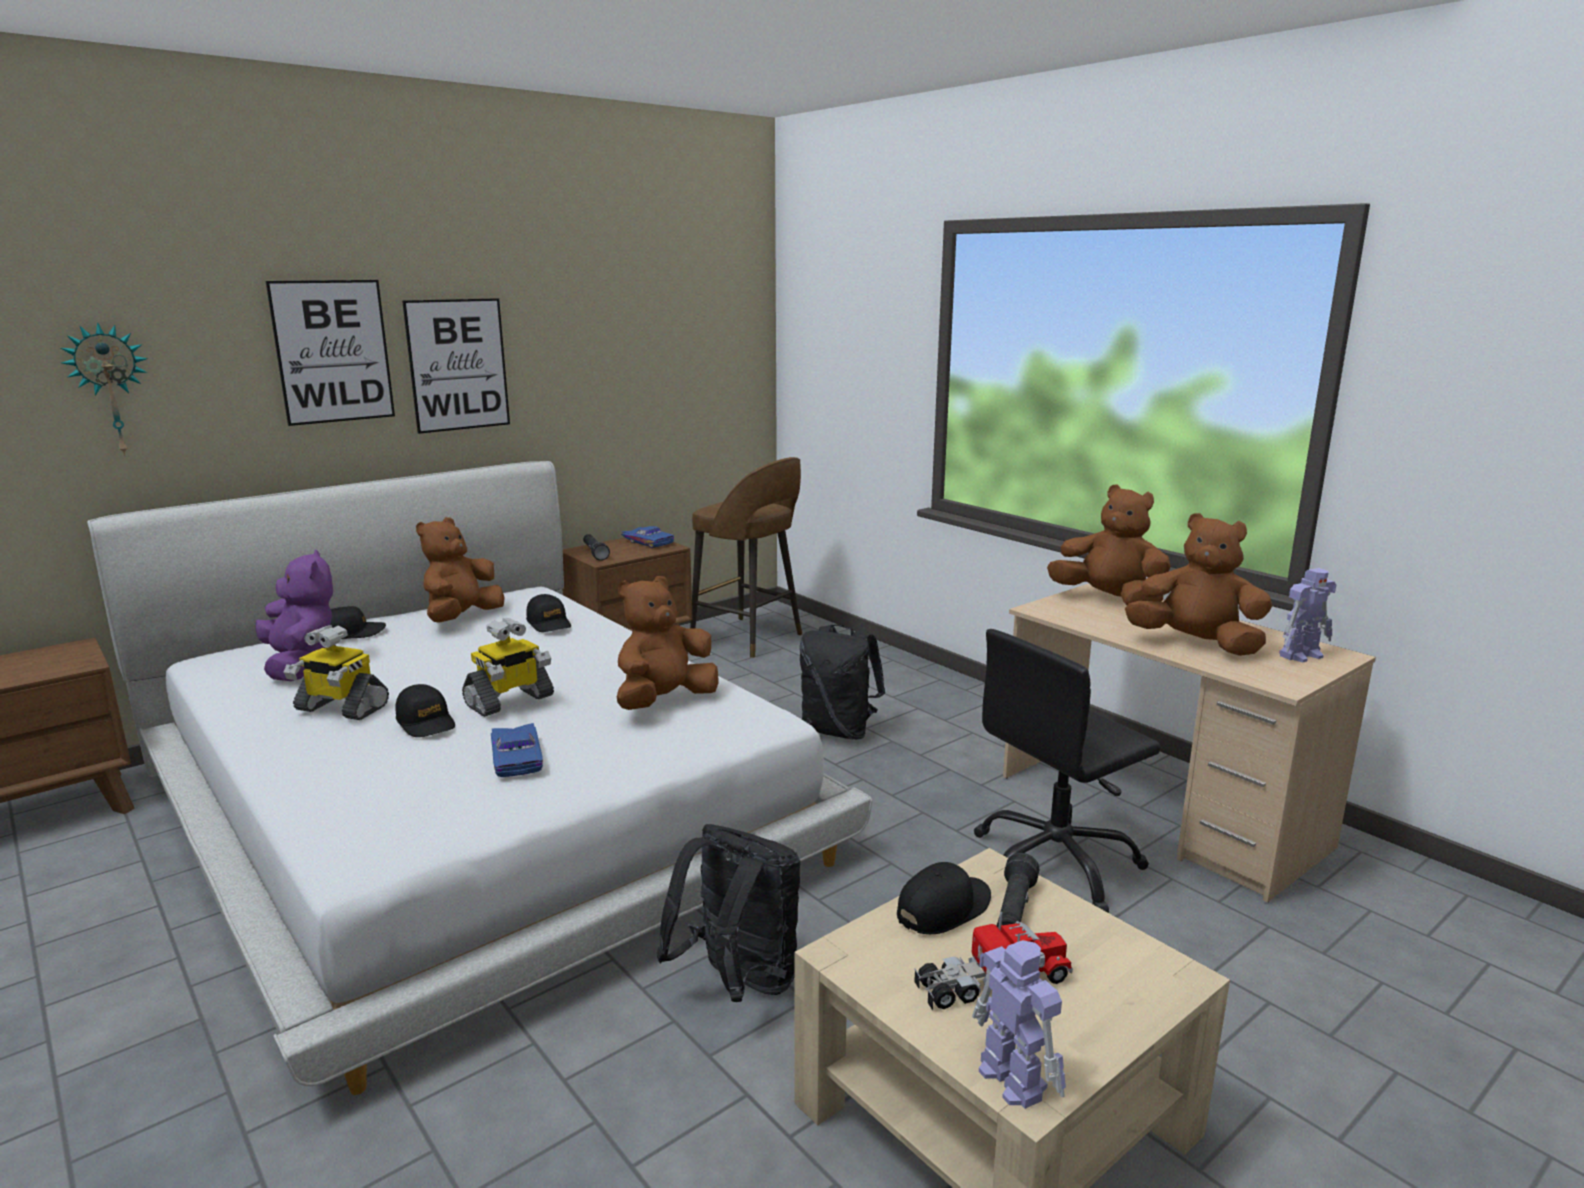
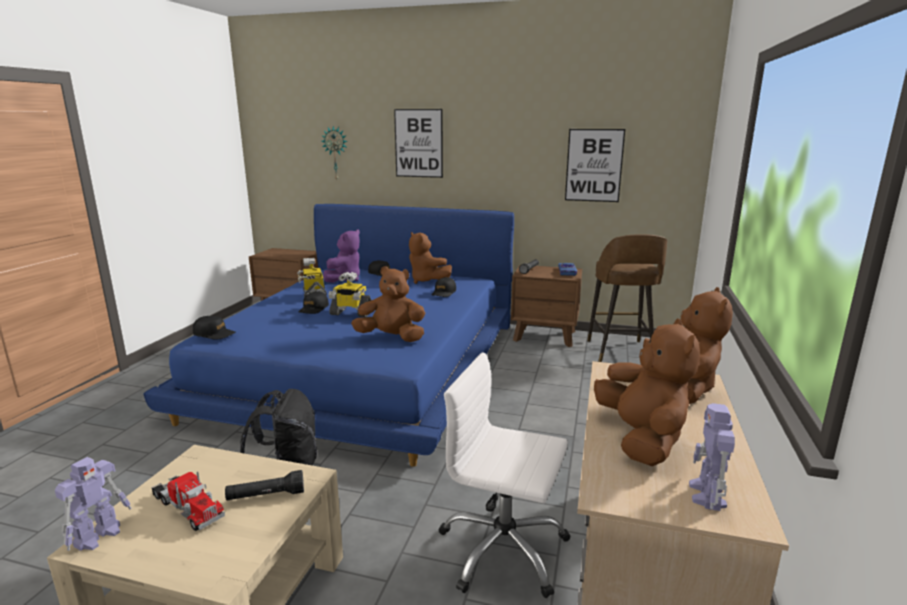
camera: 55 degrees right, 0 degrees up
white bed [87,461,872,1095] -> blue bed [144,204,514,467]
picture [402,298,510,434] -> picture moved to [565,129,625,202]
brown plush toy [416,517,505,623] -> brown plush toy turned 120 degrees counterclockwise [409,232,452,284]
blue toy car [491,723,543,777] -> none
black backpack [800,625,885,740] -> none
black cap [897,862,991,934] -> black cap moved to [193,316,236,340]
black office chair [974,629,1161,913] -> white office chair [438,352,571,598]
toy robot [1279,568,1336,662] -> toy robot turned 75 degrees clockwise [689,403,735,511]

